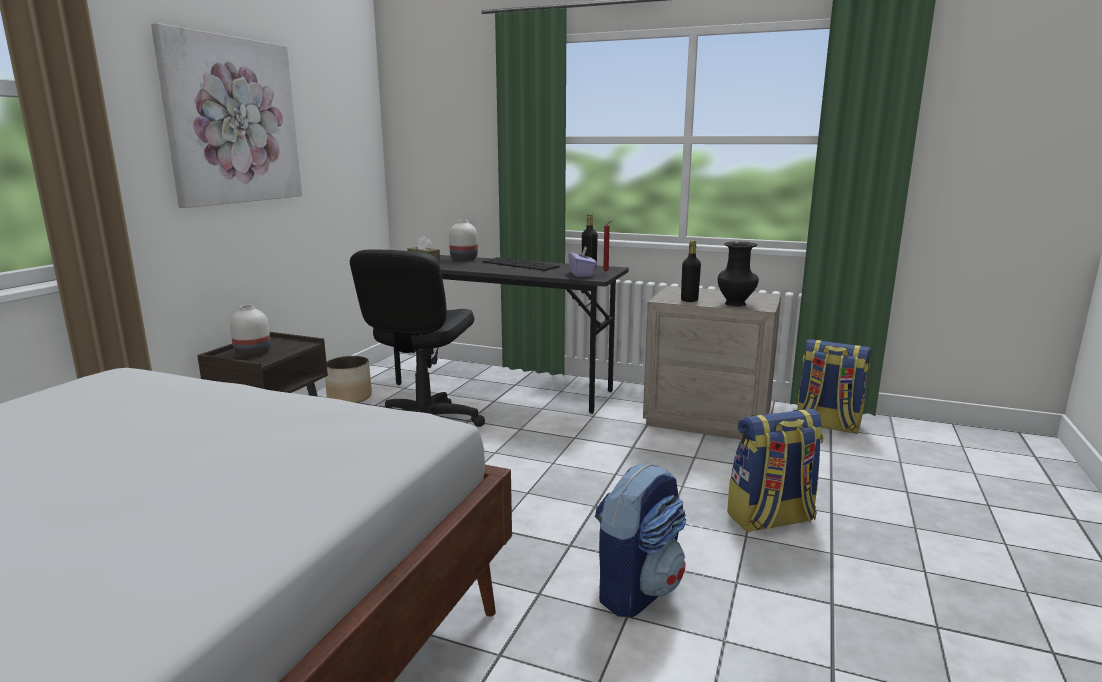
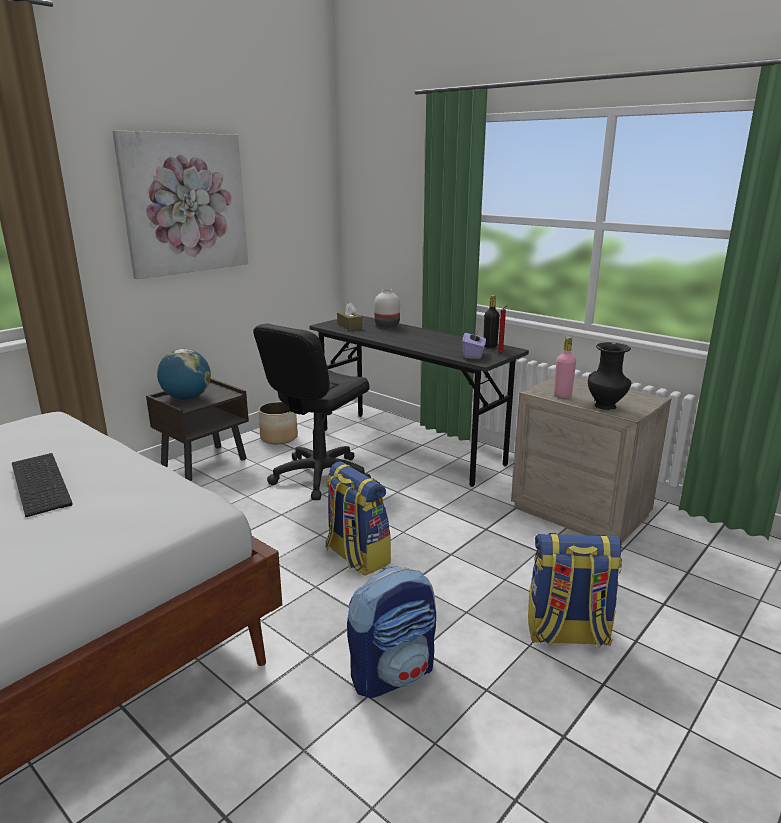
camera: 20 degrees right, 5 degrees up
white vase [230,305,271,357] -> globe [157,349,211,400]
keyboard [482,257,560,271] -> keyboard moved to [12,453,73,517]
black bottle [681,240,701,302] -> pink bottle [554,337,576,398]
backpack [797,339,872,434] -> backpack moved to [325,461,391,576]

